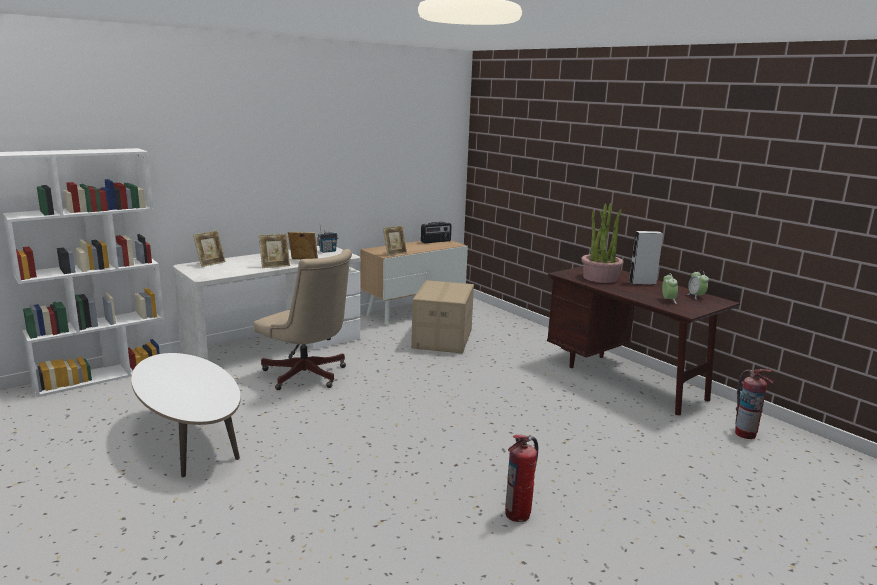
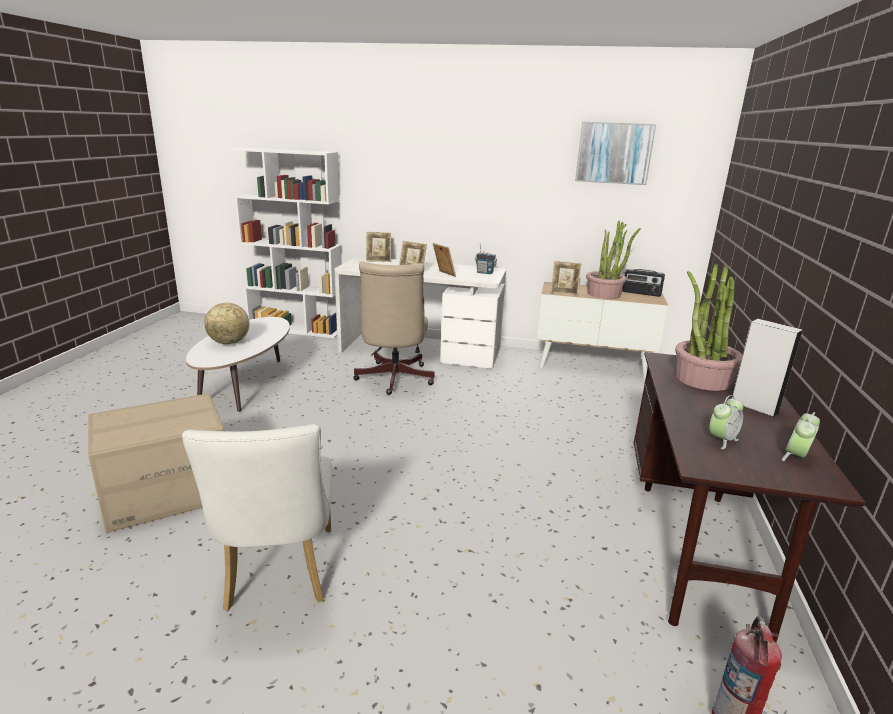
camera: 50 degrees right, 5 degrees up
cardboard box [411,280,474,353] -> cardboard box moved to [88,393,224,533]
fire extinguisher [505,435,538,522] -> white chair [182,424,332,611]
none -> globe [204,303,249,344]
none -> picture [575,122,656,185]
none -> potted plant [586,221,641,299]

